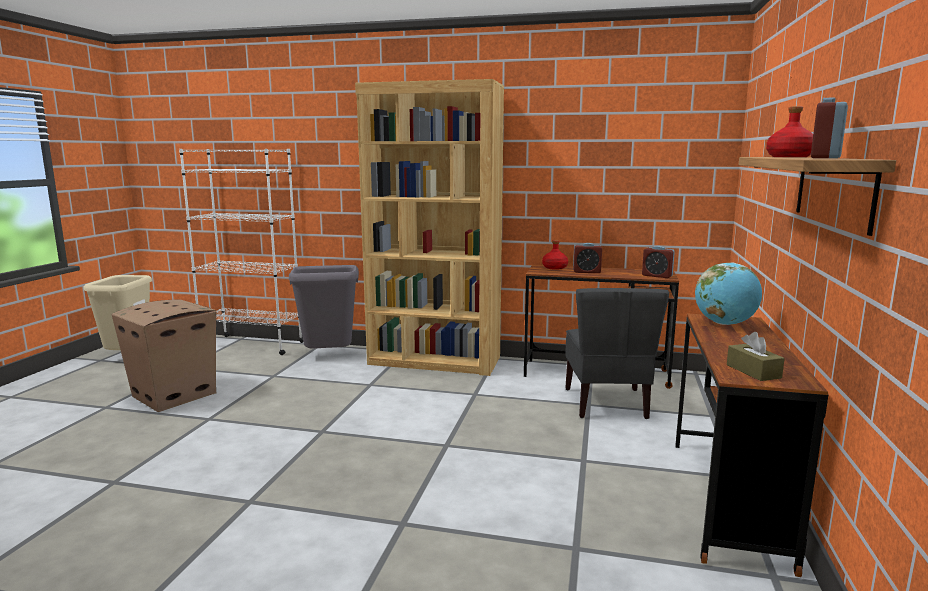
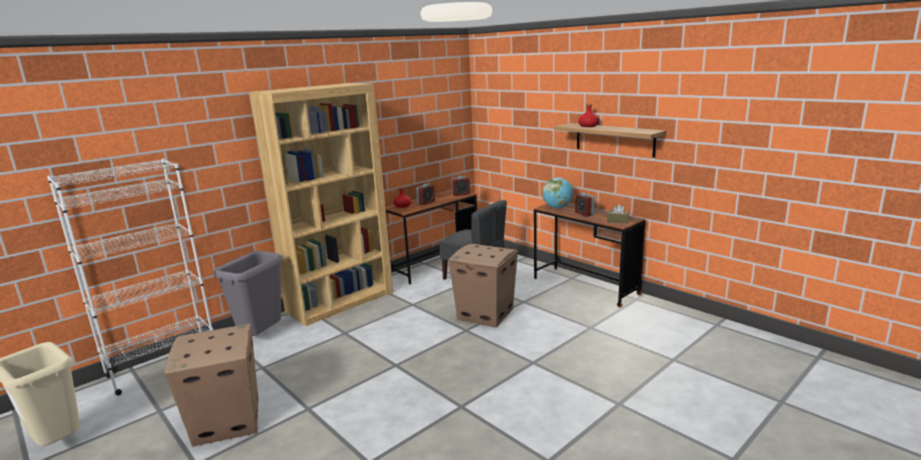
camera: 55 degrees left, 5 degrees up
alarm clock [811,97,848,158] -> alarm clock moved to [575,193,594,217]
none -> cardboard box [448,244,518,327]

